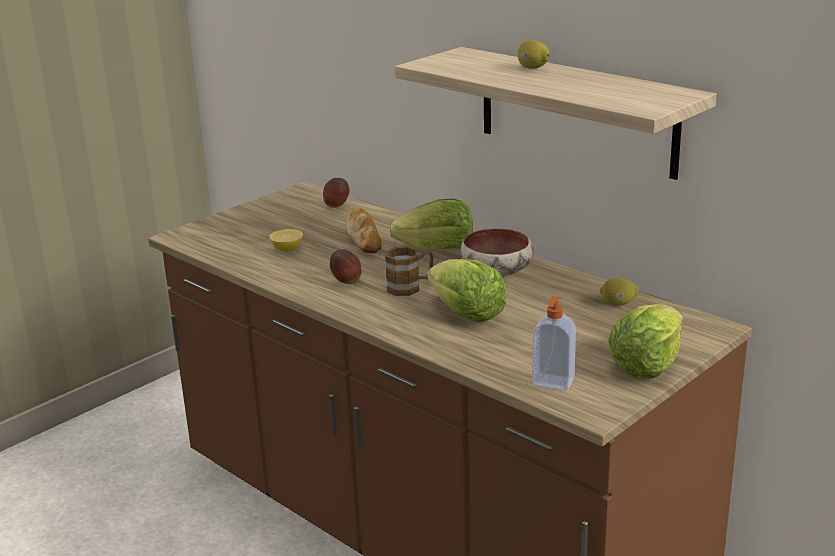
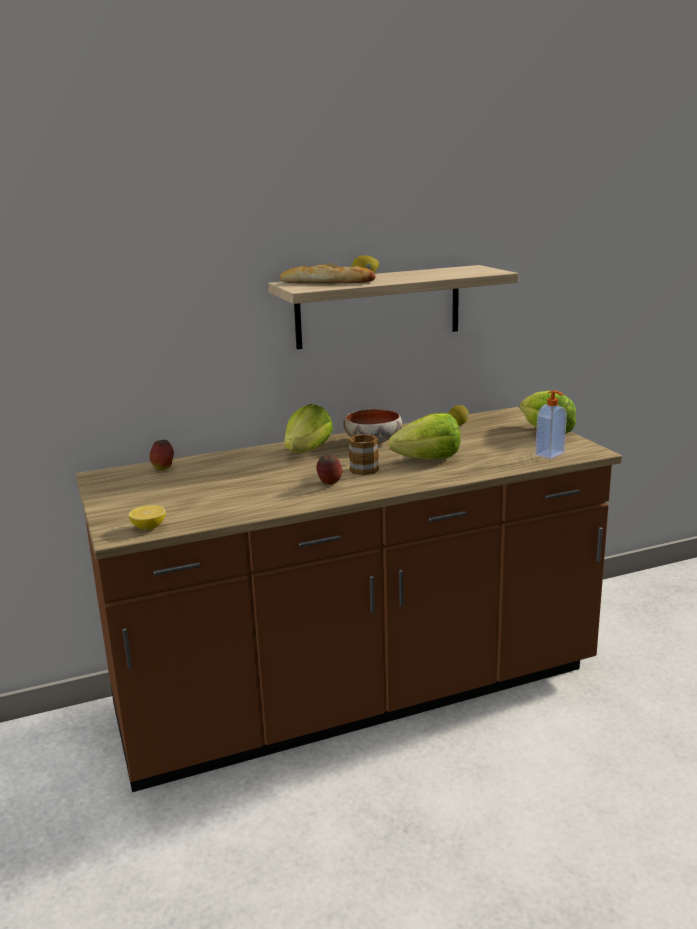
camera: 65 degrees left, 5 degrees down
lemon [269,229,303,252] -> lemon moved to [129,505,166,530]
bread [345,207,382,253] -> bread moved to [280,264,376,284]

